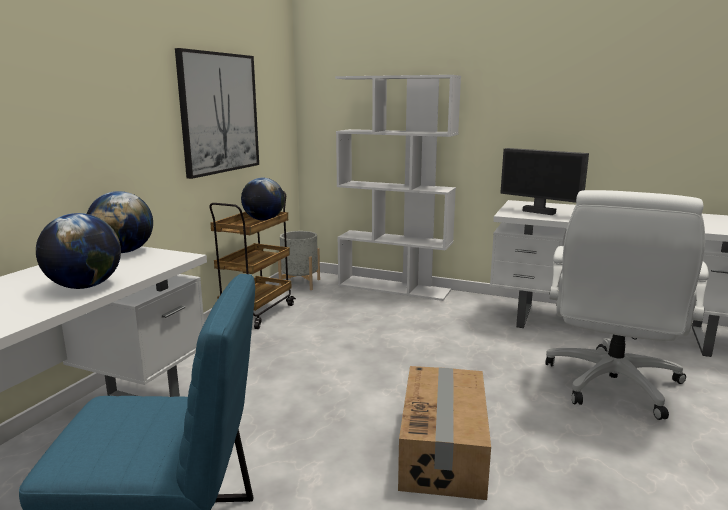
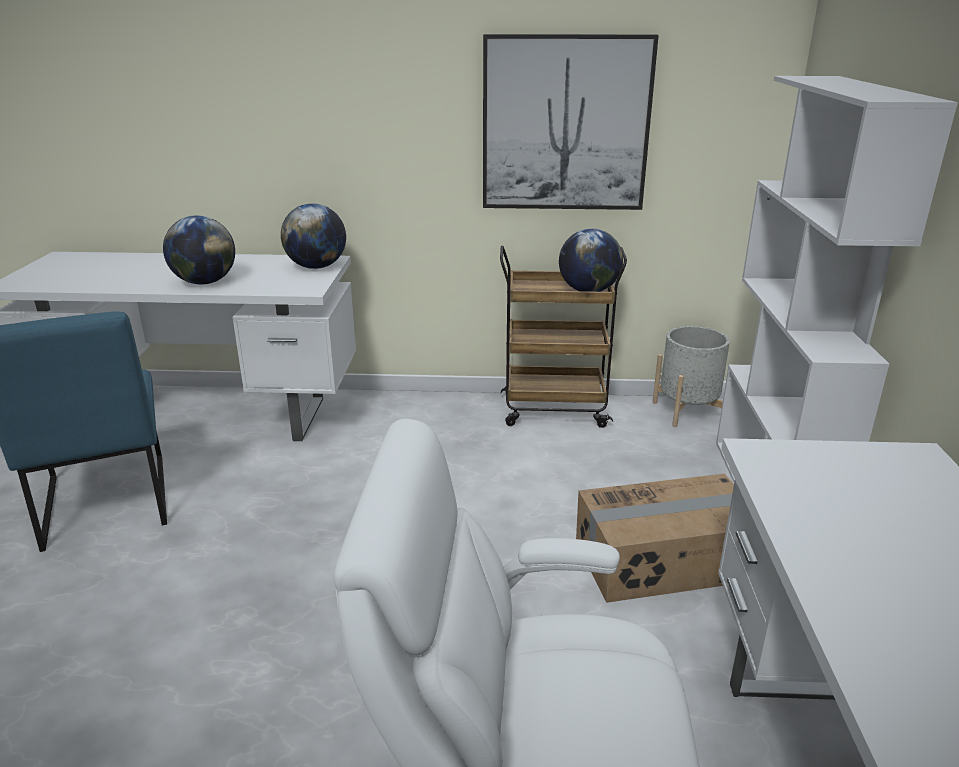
camera: 70 degrees right, 10 degrees up
cardboard box [398,366,491,500] -> cardboard box moved to [576,474,734,603]
monitor [500,148,589,215] -> none

